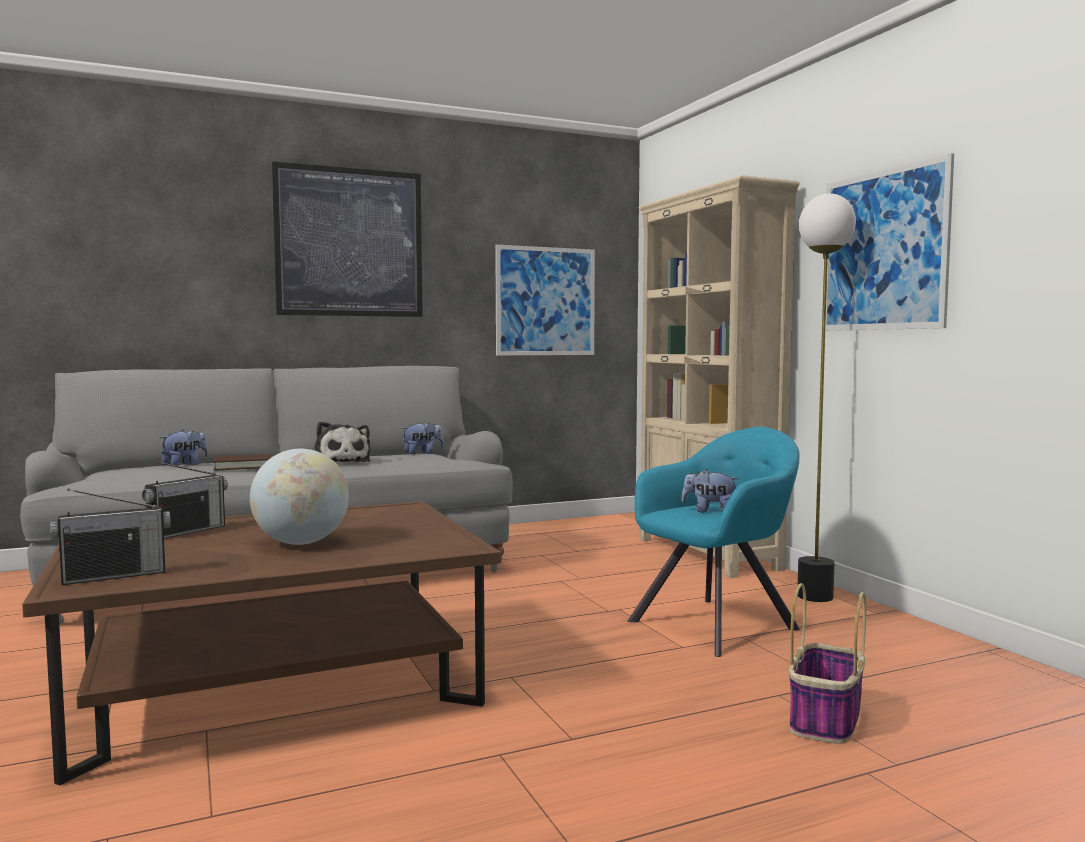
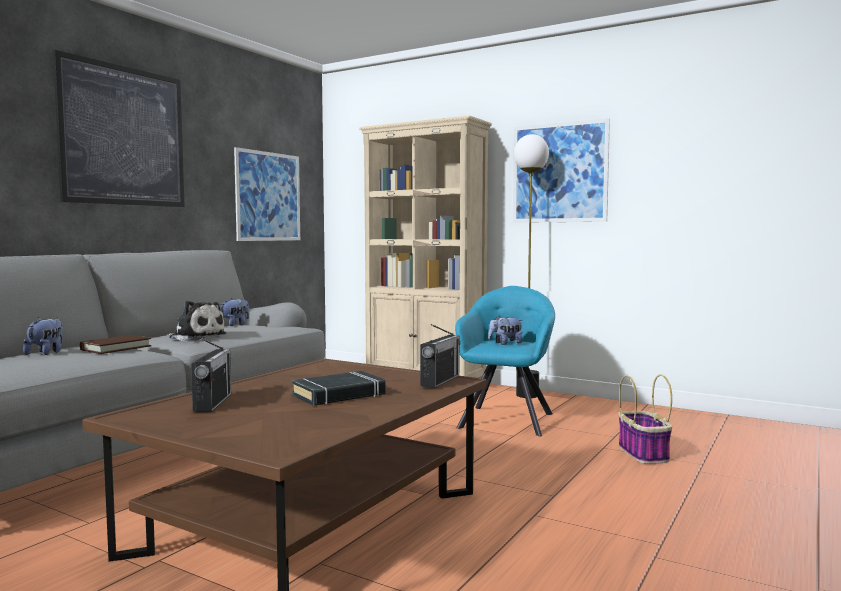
camera: 35 degrees left, 0 degrees up
radio [50,488,171,585] -> radio moved to [420,324,461,388]
globe [250,449,349,545] -> black book [292,371,386,406]

